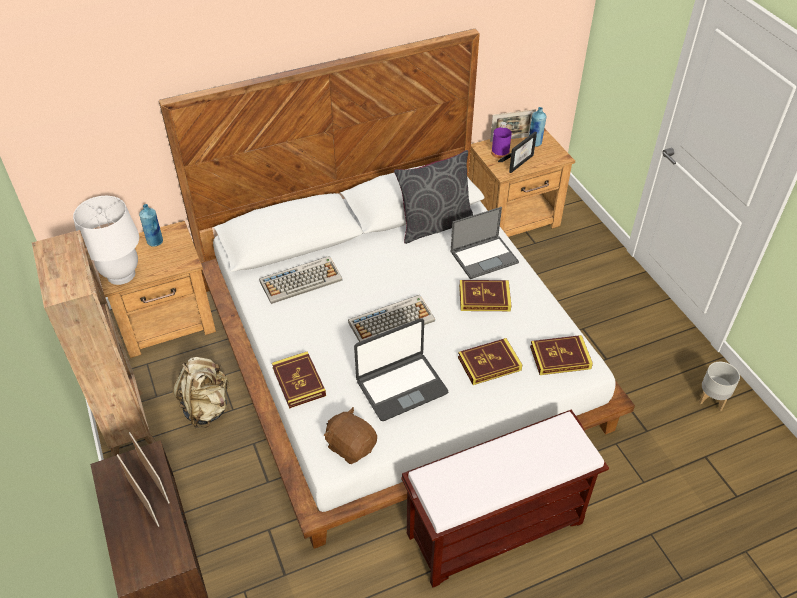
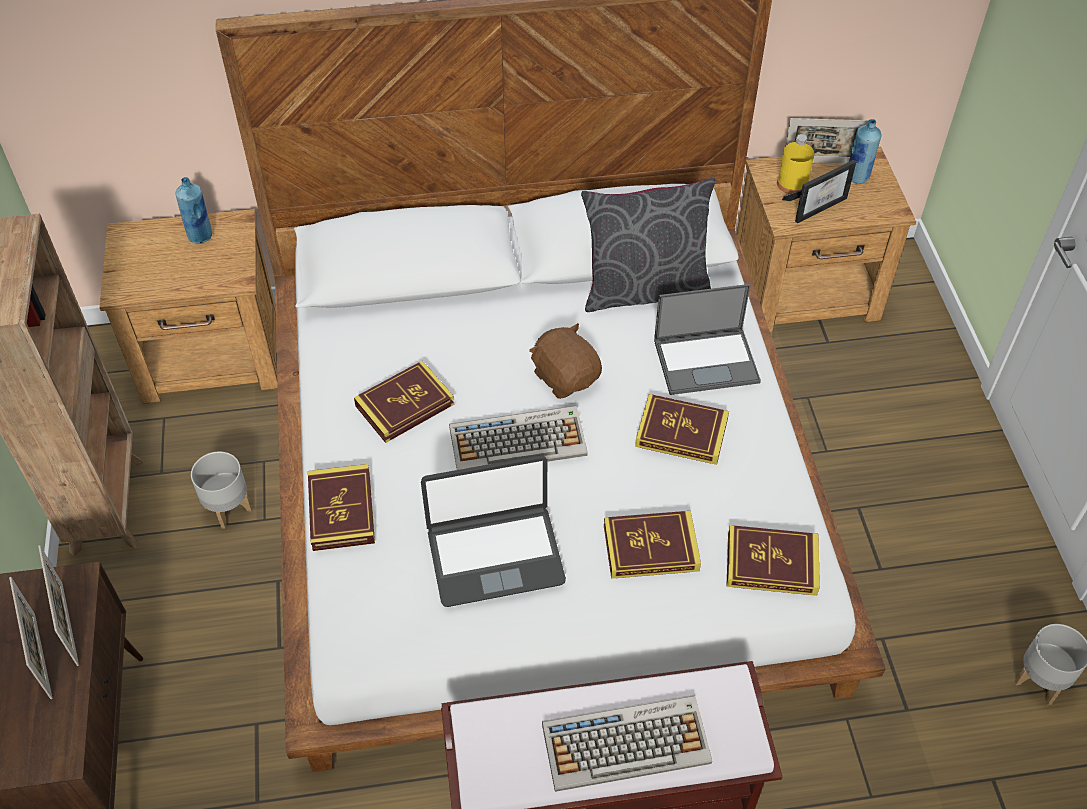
camera: 15 degrees right, 5 degrees up
white table lamp [73,196,139,285] -> none
beige backpack [173,357,231,428] -> grey planter [191,452,252,529]
keyboard [259,256,342,304] -> keyboard moved to [542,695,712,792]
brown plush toy [324,407,377,464] -> brown plush toy moved to [529,323,602,399]
purple bottle [491,122,512,158] -> yellow bottle [777,134,814,194]
none -> book [354,361,454,443]

